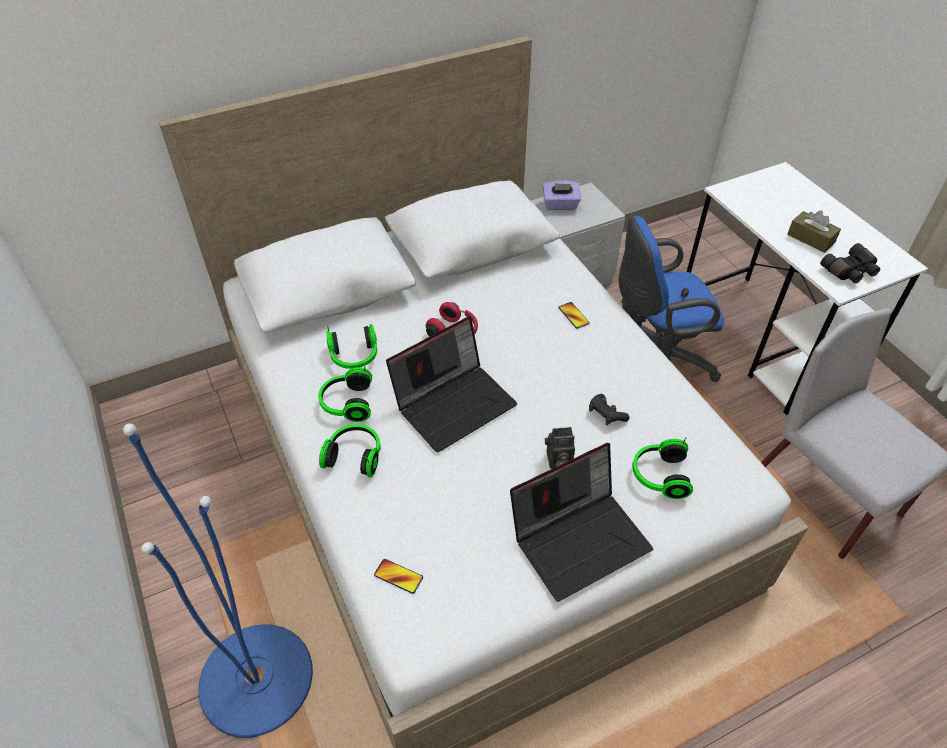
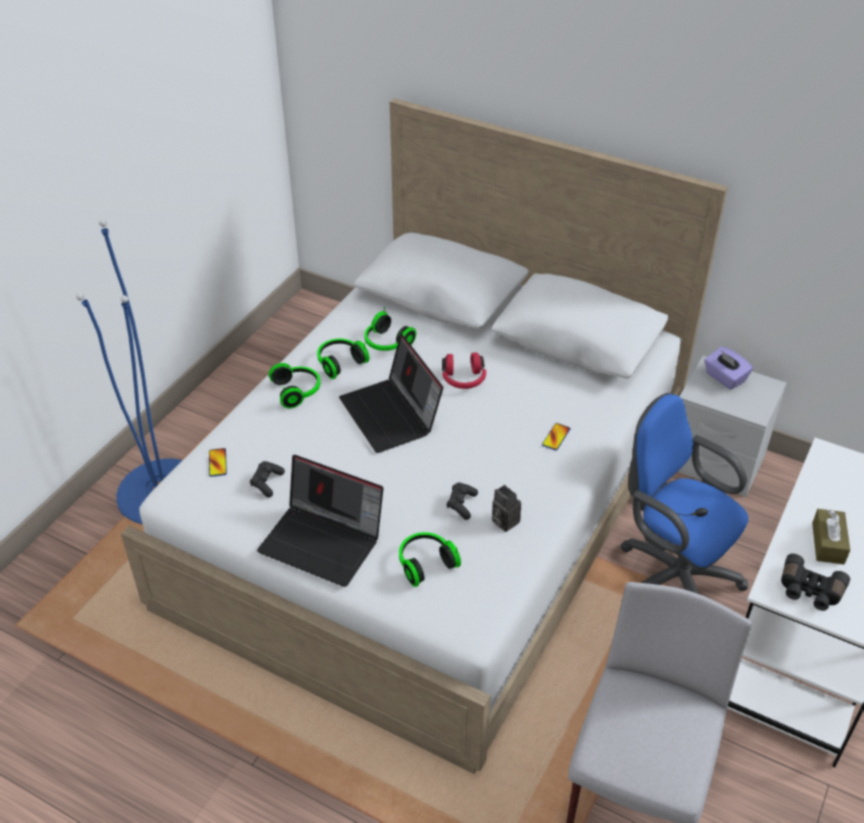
camera: 55 degrees right, 5 degrees down
laptop [386,316,517,452] -> laptop turned 45 degrees clockwise [339,334,443,453]
camera [545,427,575,469] -> camera moved to [492,485,521,532]
none -> black game controller [250,461,285,498]

